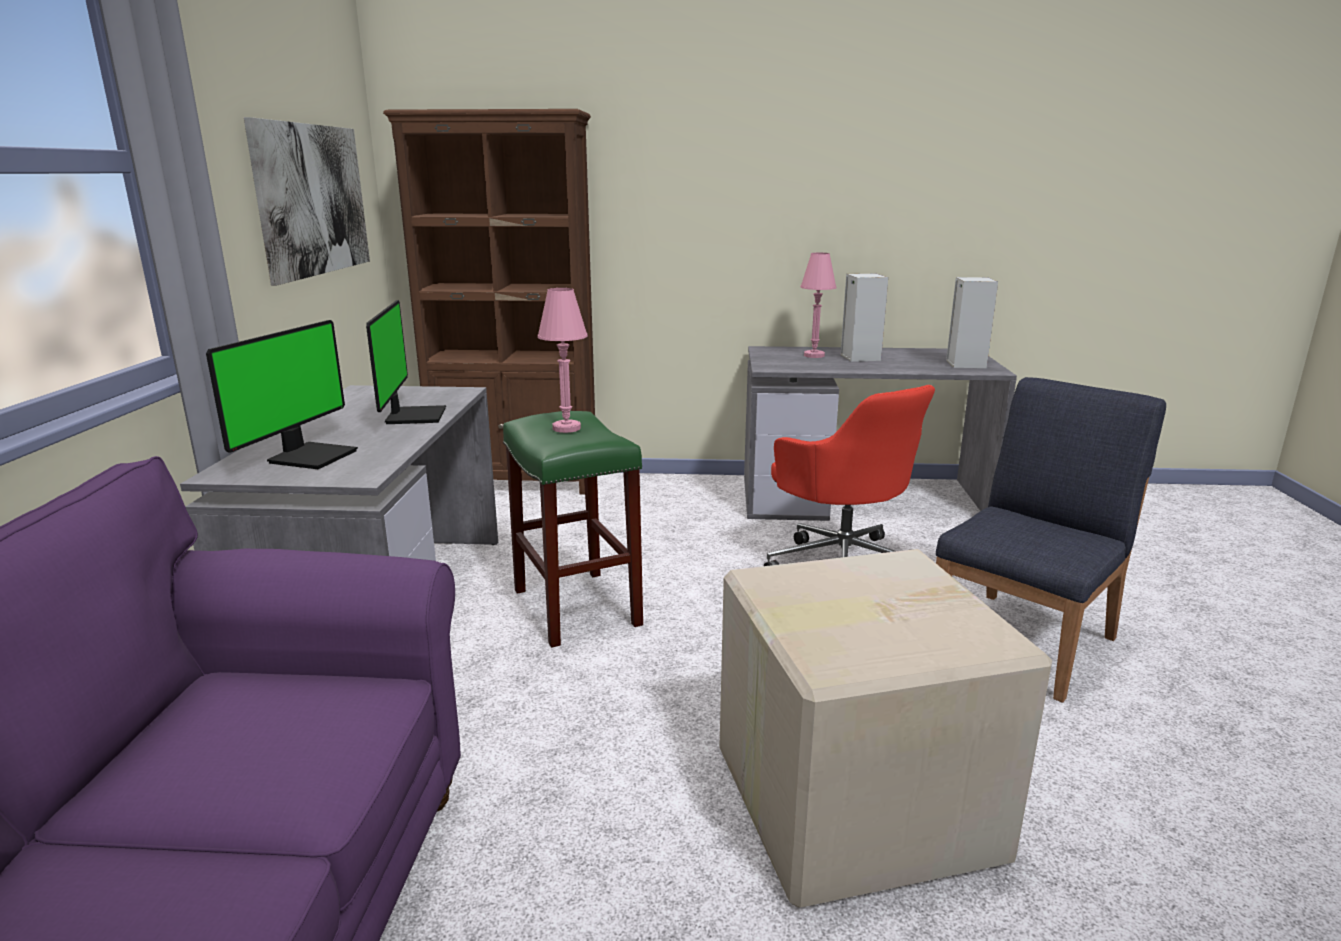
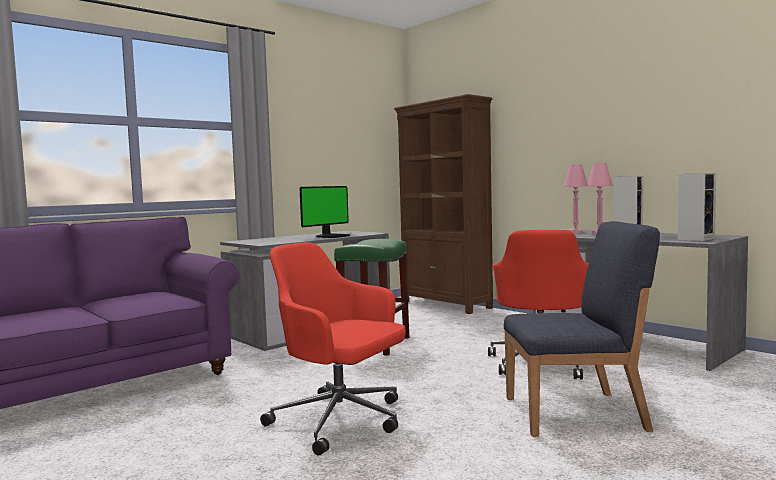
camera: 45 degrees right, 15 degrees down
monitor [206,320,358,469] -> none
picture [244,117,370,286] -> none
pink table lamp [537,288,588,433] -> pink table lamp moved to [564,164,588,233]
cardboard box [719,549,1052,908] -> red office chair [260,243,406,456]

